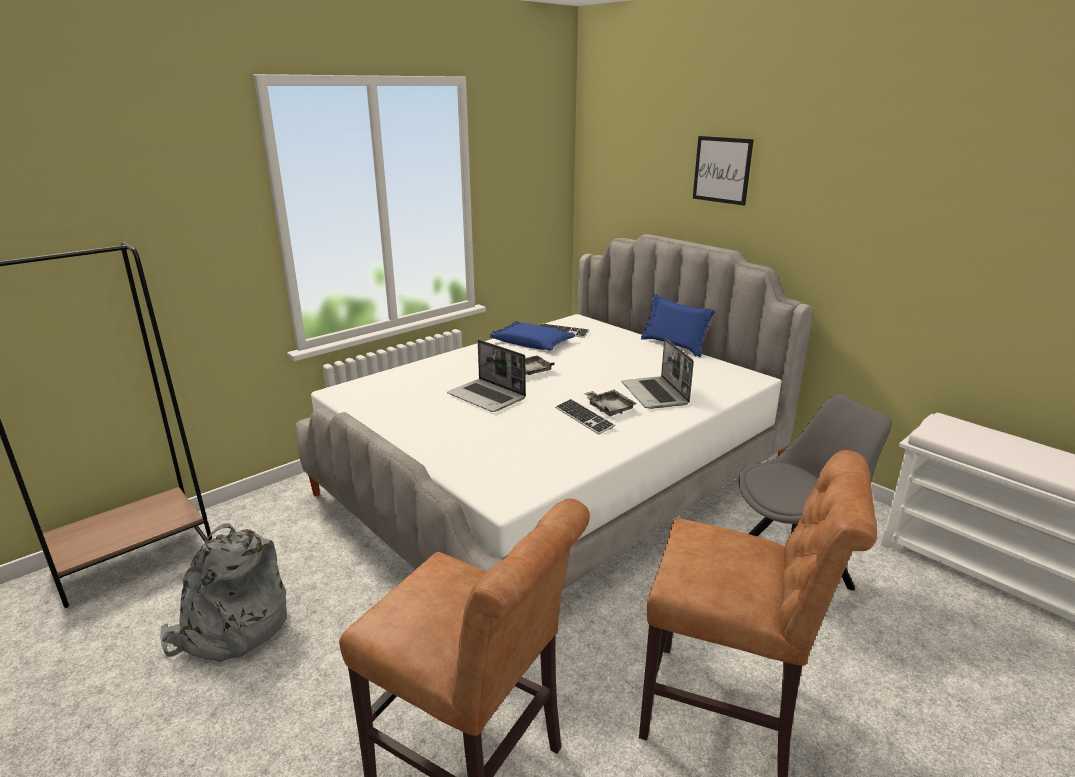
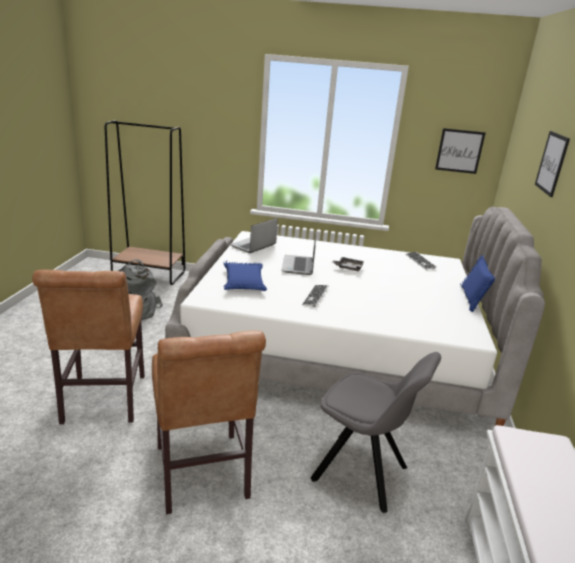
camera: 50 degrees right, 0 degrees up
blue pillow [489,321,575,351] -> blue pillow moved to [223,261,267,291]
grey tray [583,390,637,416] -> none
laptop [621,338,694,409] -> laptop moved to [230,218,278,253]
none -> picture [435,128,486,174]

